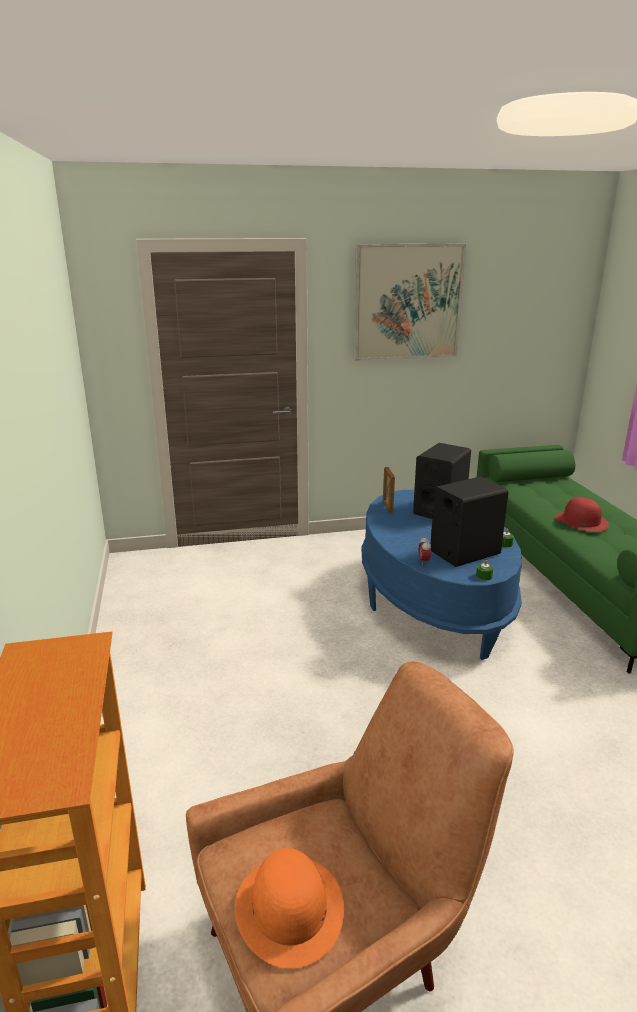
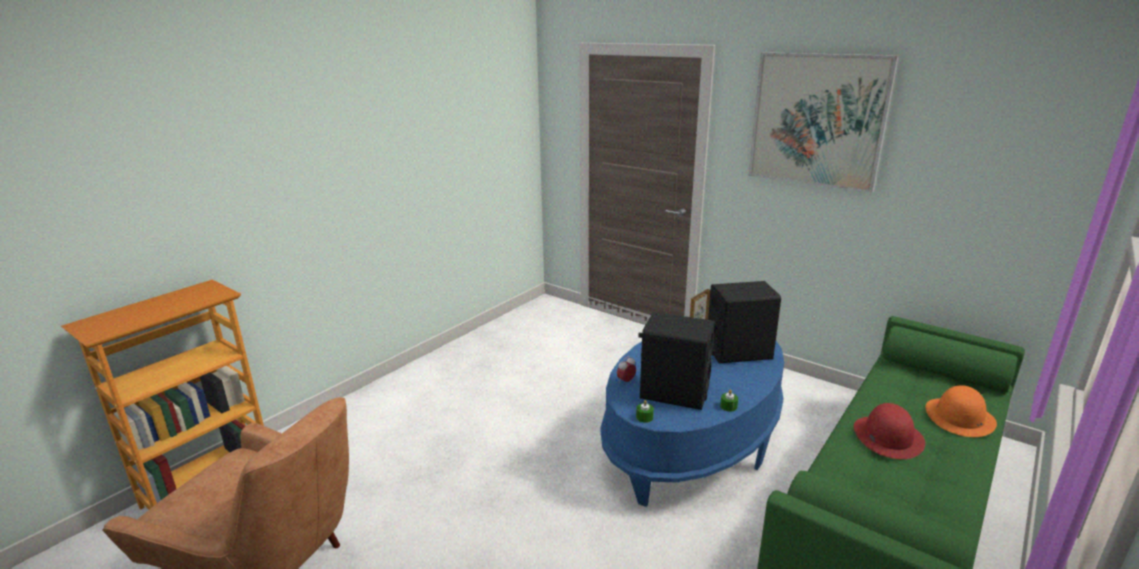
camera: 50 degrees right, 0 degrees up
orange hat [235,848,344,969] -> orange hat moved to [925,385,997,437]

